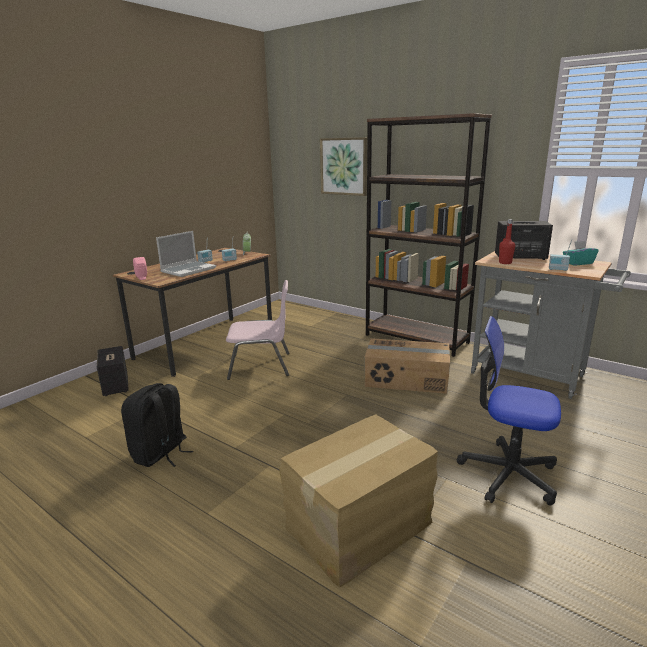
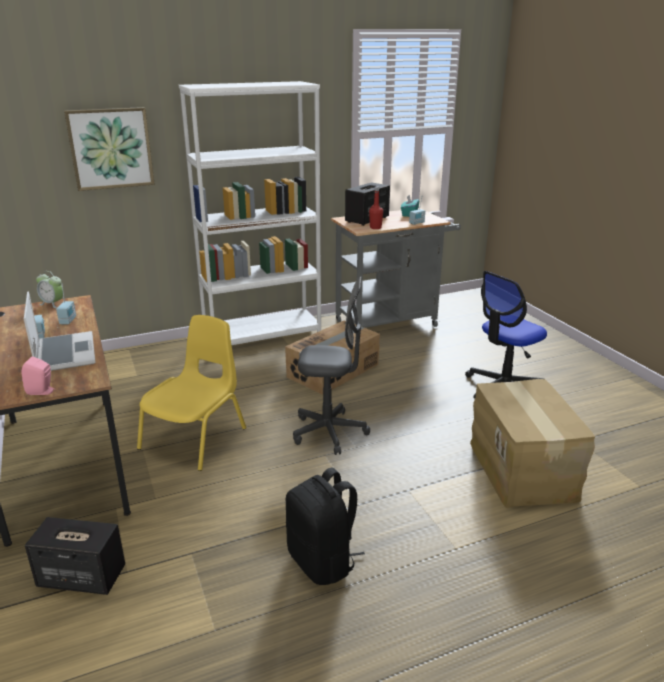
camera: 60 degrees left, 5 degrees up
pink chair [226,280,290,380] -> yellow chair [137,315,246,471]
brown bookcase [366,113,492,357] -> white bookcase [179,81,321,345]
none -> grey office chair [293,276,370,455]

